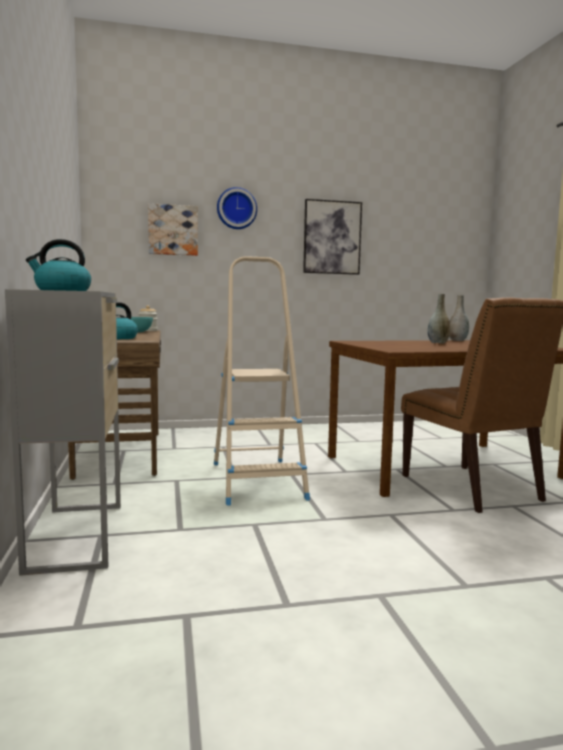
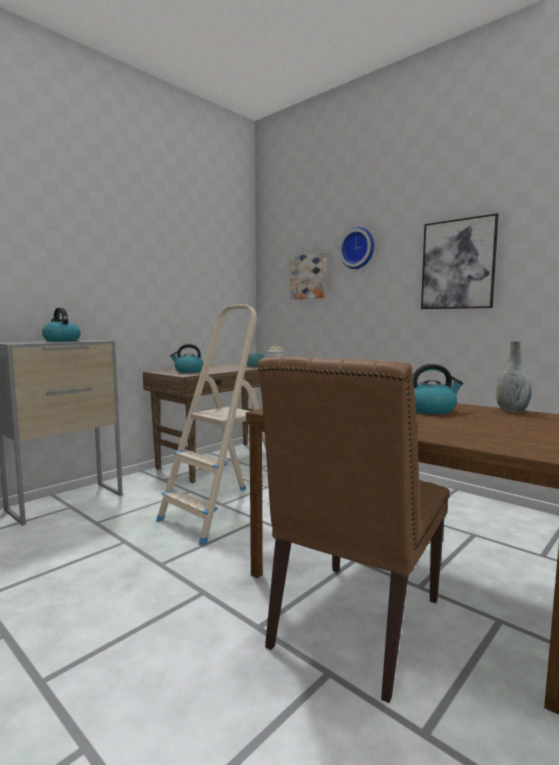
camera: 55 degrees right, 0 degrees up
grey vase [428,294,450,344] -> kettle [413,364,463,414]

